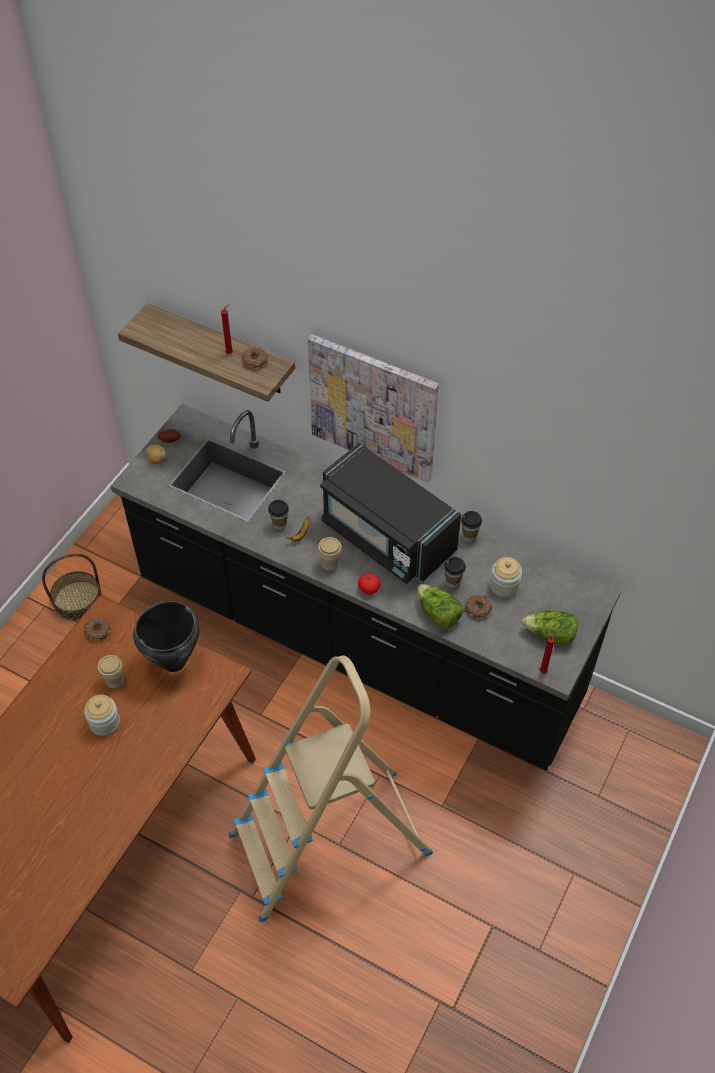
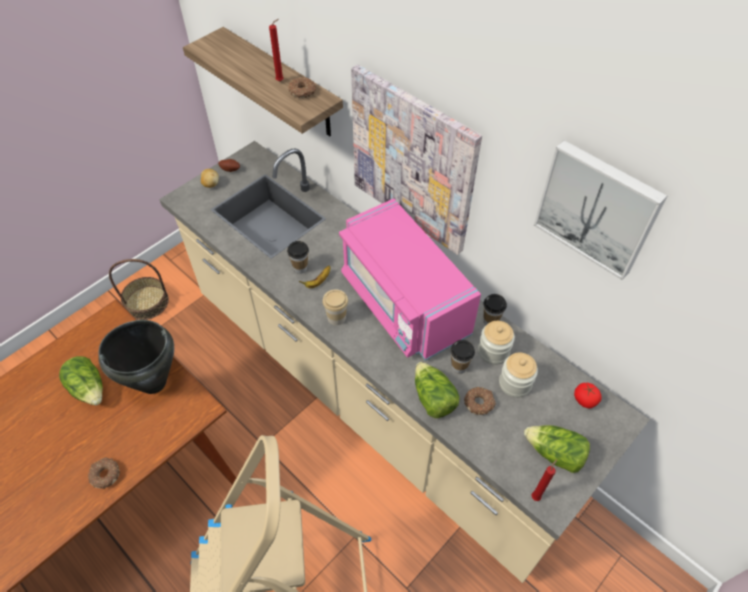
camera: 15 degrees right, 0 degrees up
donut [84,617,111,641] -> donut moved to [88,457,120,489]
jar [84,695,120,736] -> jar moved to [478,321,515,365]
cup [98,655,124,688] -> lettuce [59,356,103,405]
black counter [111,404,621,771] -> beige counter [159,141,650,583]
black microwave [320,443,461,584] -> pink microwave [339,198,481,361]
tomato [358,573,381,595] -> tomato moved to [574,383,602,408]
none -> picture [534,140,667,280]

